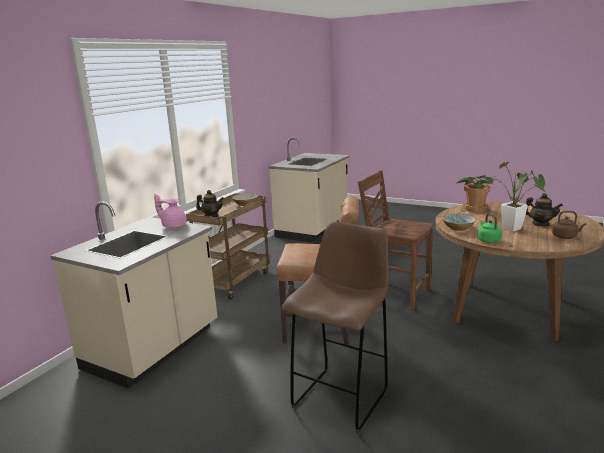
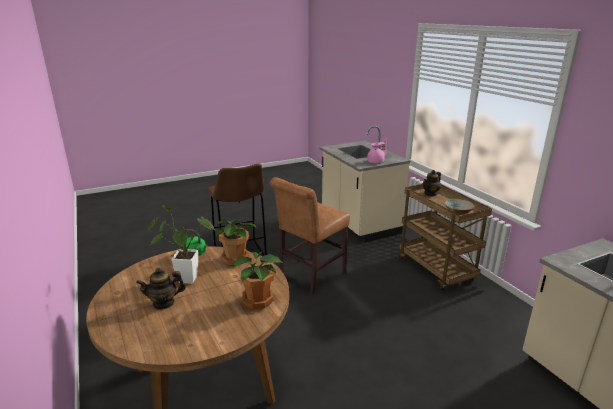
camera: 125 degrees right, 5 degrees up
brown chair [358,170,433,310] -> none
bowl [442,214,476,231] -> potted plant [216,219,257,265]
brown kettle [552,211,586,239] -> none

